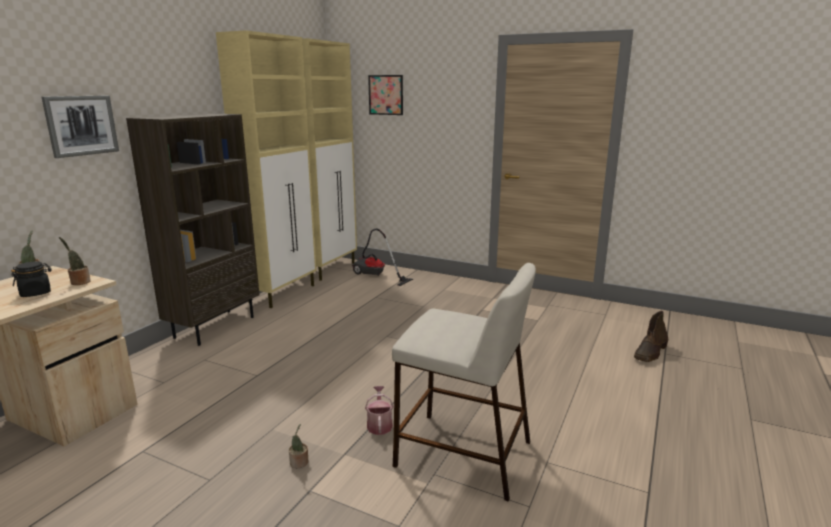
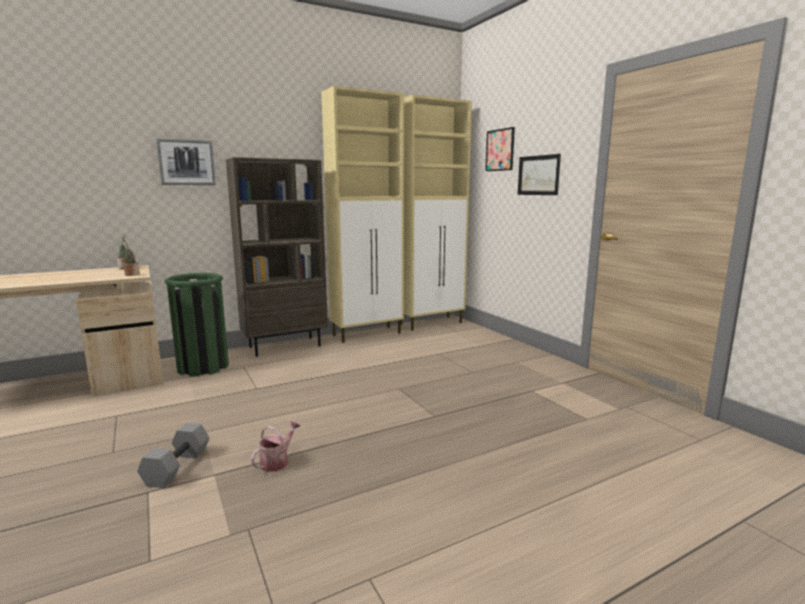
camera: 35 degrees right, 5 degrees down
black jar [11,261,52,297] -> none
potted plant [289,424,308,468] -> grey dumbbell [137,423,209,488]
vacuum cleaner [352,229,413,286] -> none
beige stool [392,263,536,502] -> none
brown boot [634,311,668,362] -> none
none -> green trash can [165,273,229,376]
none -> picture [518,154,561,195]

